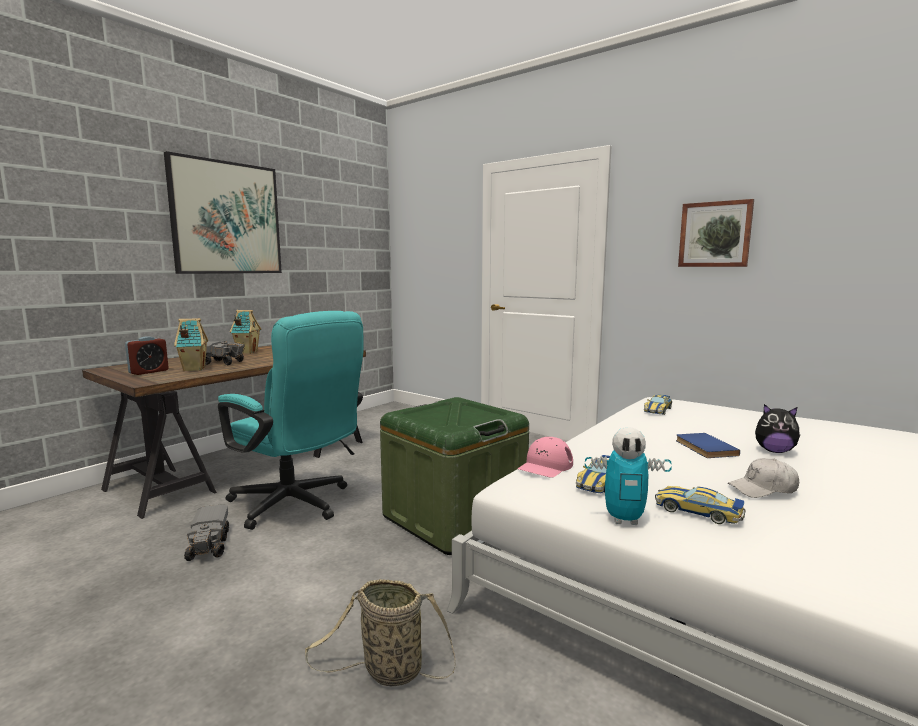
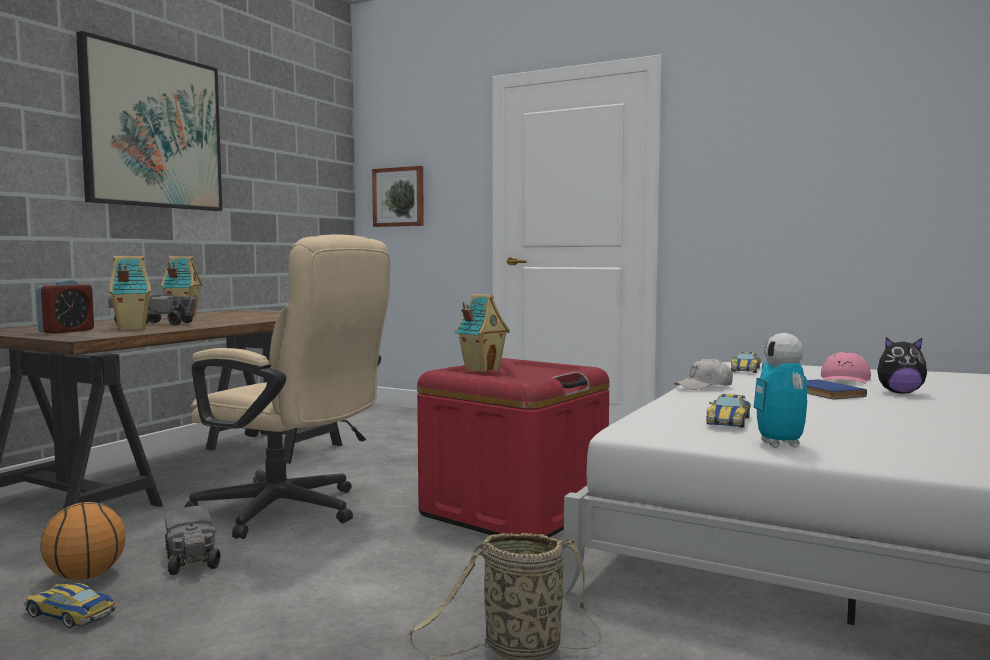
camera: 10 degrees left, 5 degrees down
turquoise office chair [218,311,363,530] -> beige office chair [184,234,390,539]
green storage box [380,397,529,555] -> red storage box [417,358,609,537]
pink cap [518,437,573,478] -> pink cap moved to [821,352,871,384]
toy robot [585,427,672,525] -> toy robot turned 90 degrees clockwise [754,333,807,448]
toy car [655,486,745,524] -> toy car moved to [24,583,116,628]
picture [678,199,754,267] -> picture moved to [372,166,424,227]
white cap [728,458,799,498] -> white cap moved to [674,357,733,390]
none -> basketball [40,502,126,580]
none -> toy house [455,294,510,372]

